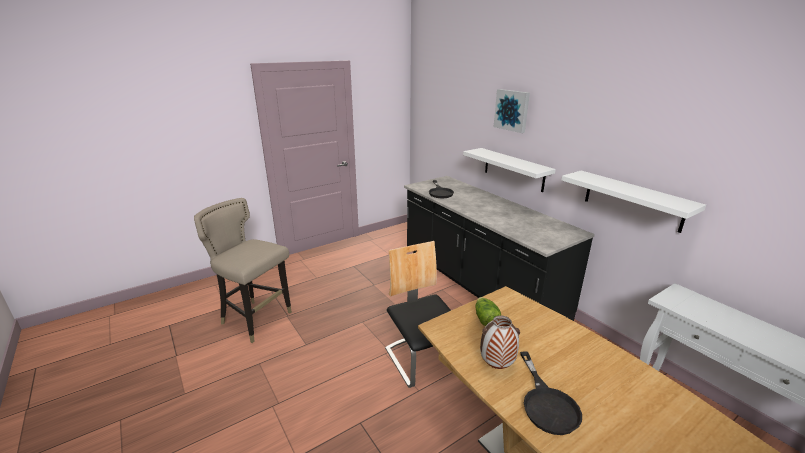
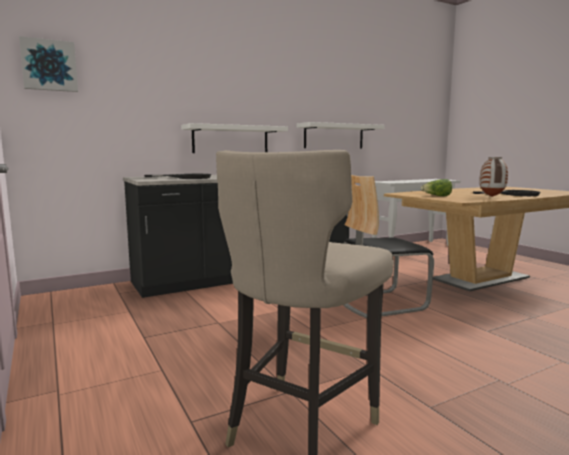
camera: 85 degrees left, 15 degrees down
picture [494,89,530,133] -> picture moved to [19,36,78,92]

